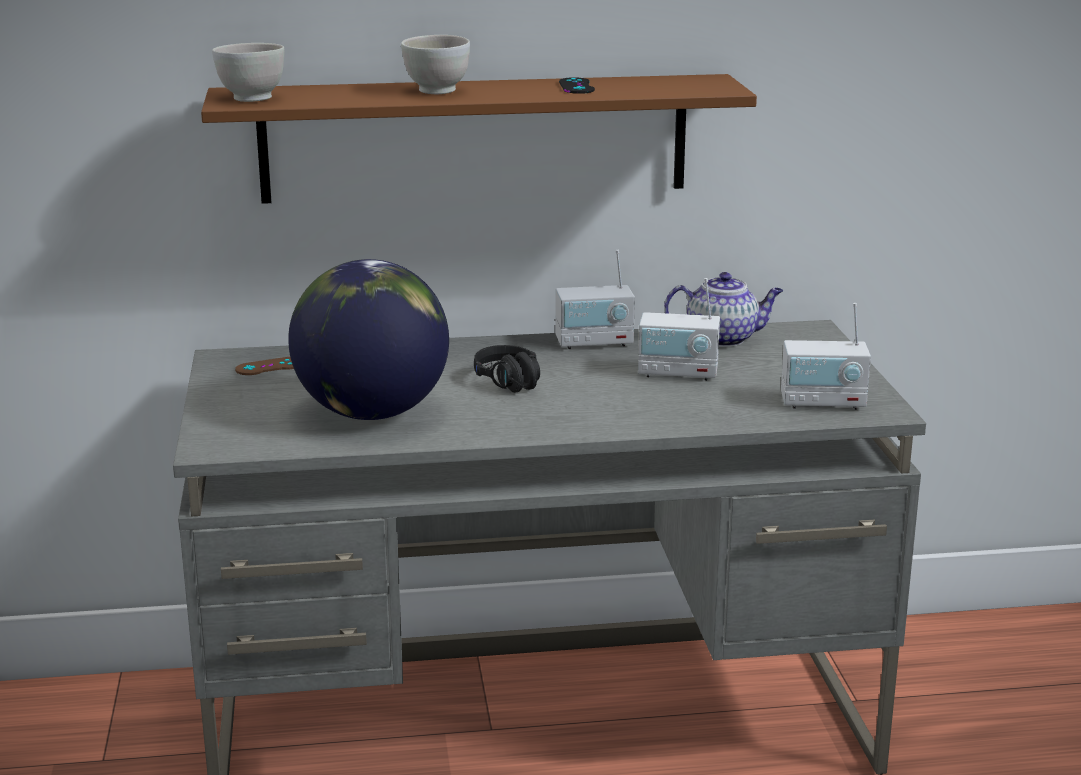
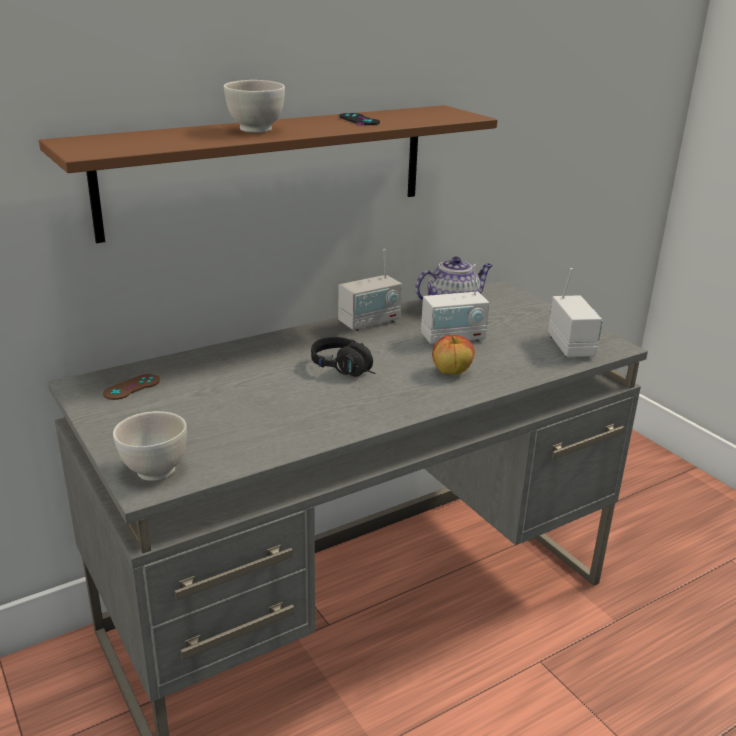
camera: 25 degrees left, 5 degrees up
white bowl [212,43,284,102] -> white bowl moved to [113,411,187,481]
globe [288,259,449,420] -> none
radio [781,303,871,410] -> radio turned 75 degrees counterclockwise [548,268,603,357]
none -> apple [432,335,475,375]

